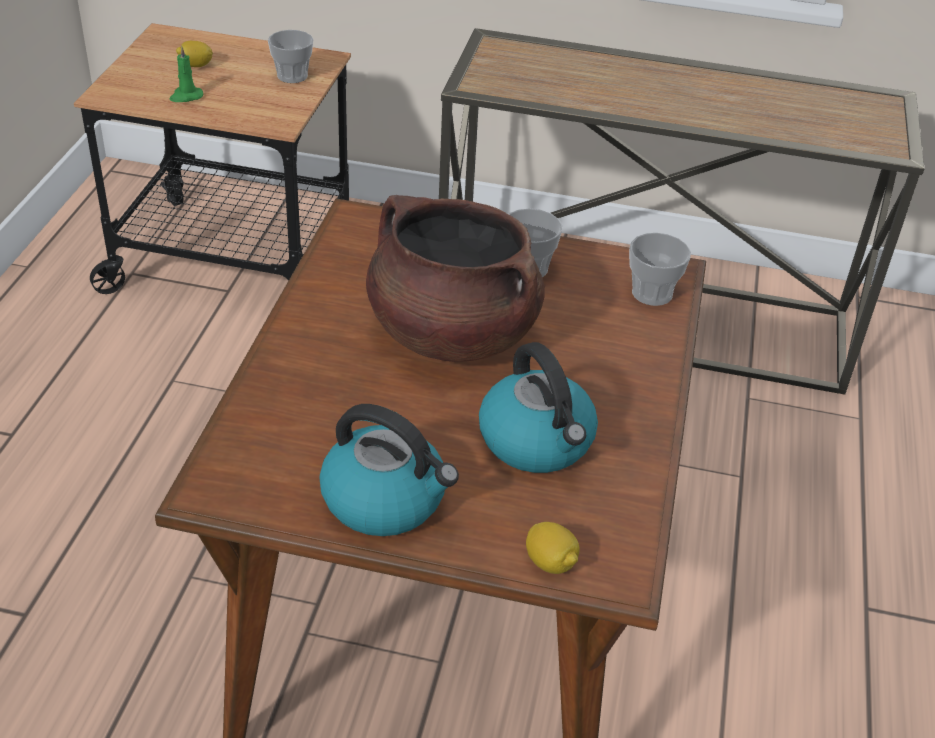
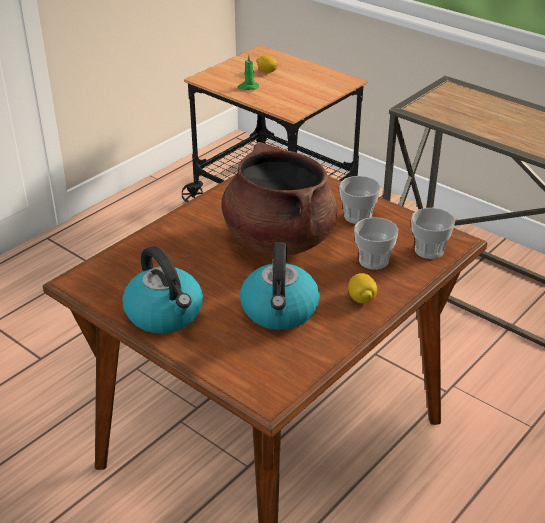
camera: 30 degrees right, 5 degrees down
cup [268,30,314,83] -> cup moved to [354,217,398,270]
lemon [526,522,580,574] -> lemon moved to [348,273,377,303]

